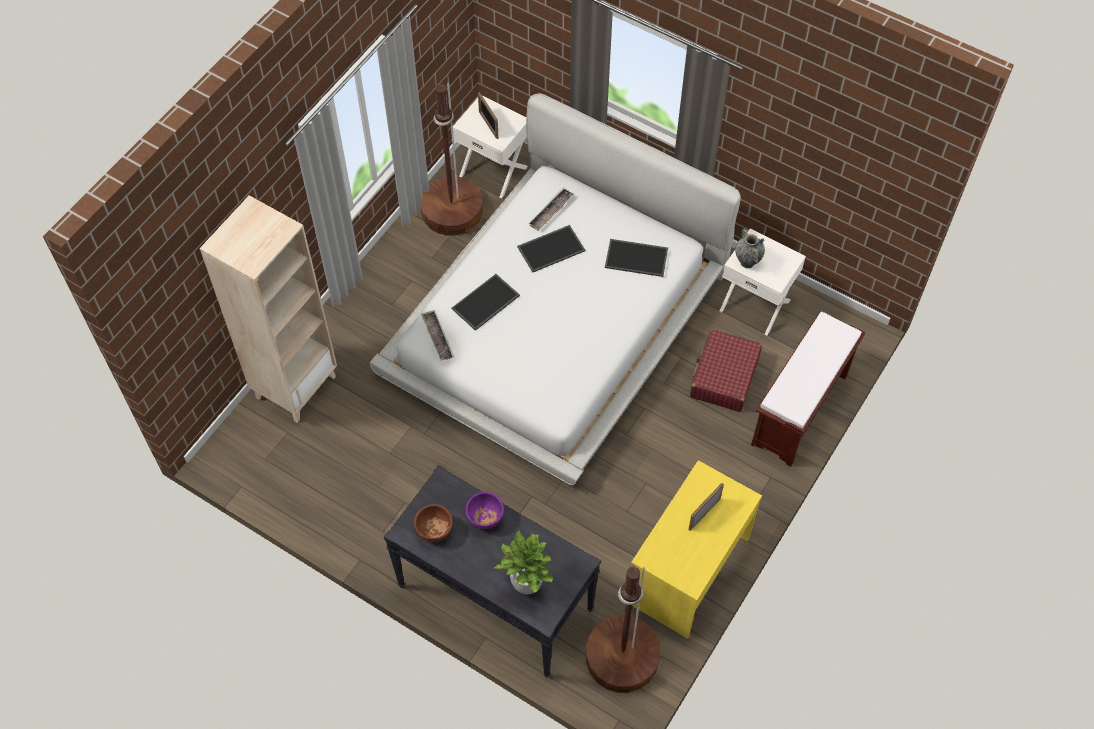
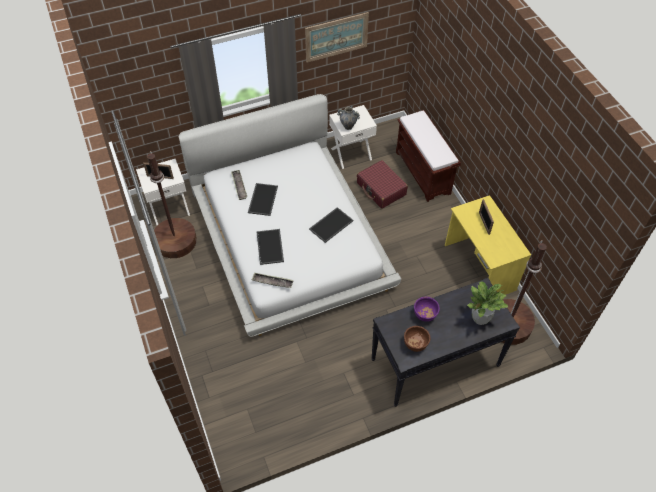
camera: 55 degrees left, 5 degrees down
beige bookcase [200,195,337,423] -> none
tray [605,239,668,277] -> tray moved to [309,207,354,243]
none -> picture [305,12,369,63]

